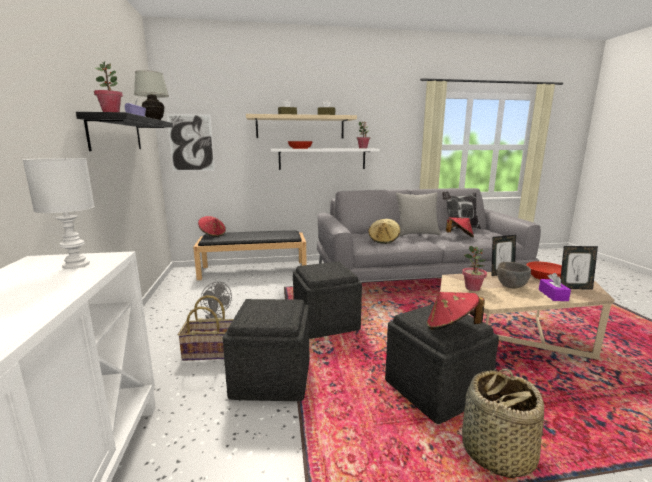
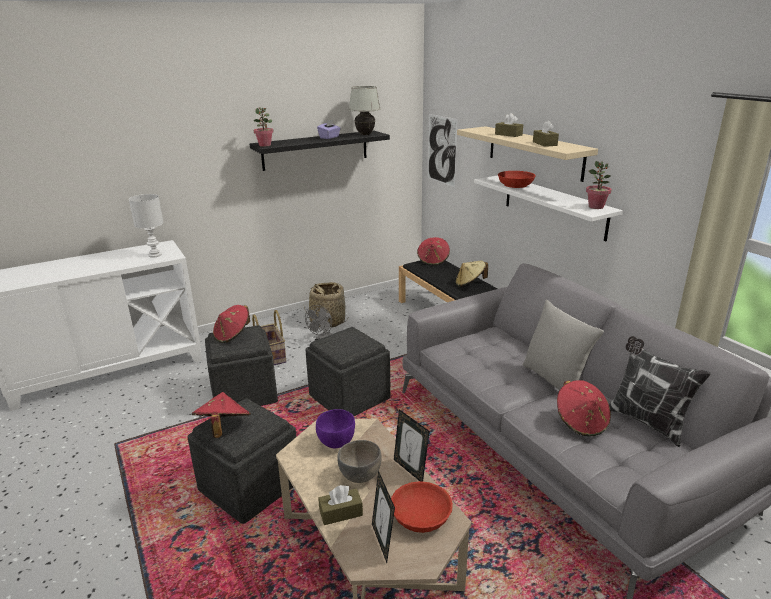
camera: 70 degrees right, 10 degrees up
beige hat [368,219,400,244] -> beige hat moved to [456,261,488,287]
potted plant [462,246,487,291] -> purple bowl [316,409,355,448]
basket [462,369,544,478] -> basket moved to [304,282,346,328]
purple tissue box [539,273,571,301] -> brown tissue box [319,485,363,525]
none -> red hat [213,305,250,343]

